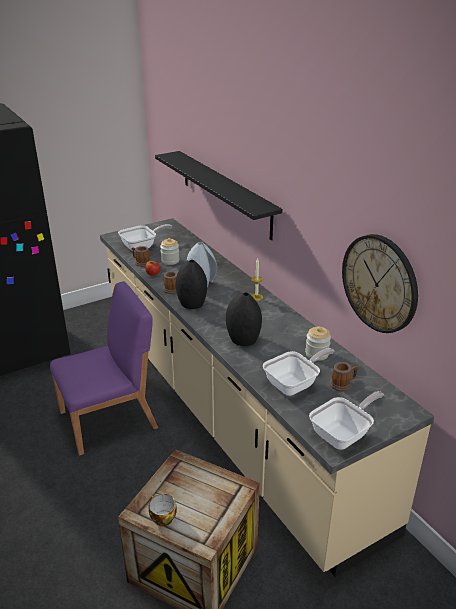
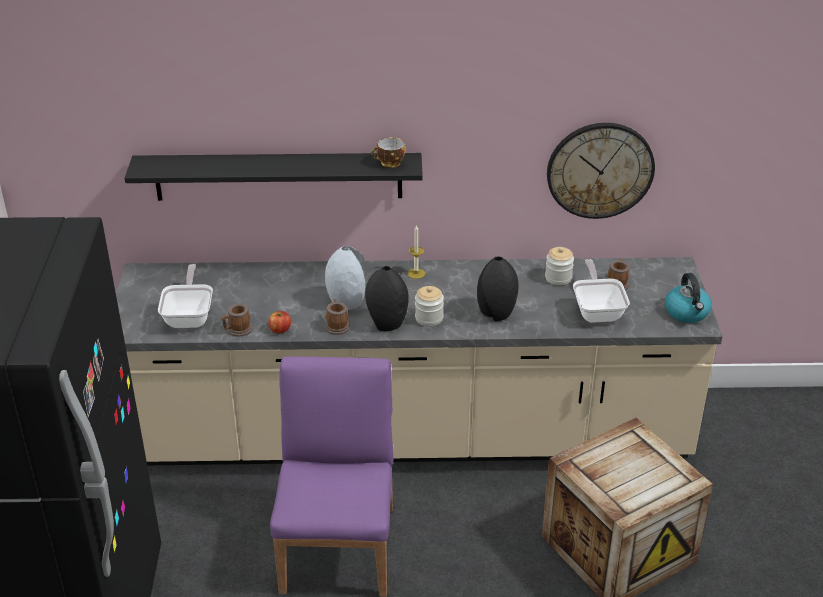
camera: 60 degrees left, 5 degrees up
cup [149,494,177,526] -> cup moved to [371,137,405,168]
jar [160,238,179,265] -> jar moved to [415,286,444,326]
frying pan [309,391,384,450] -> kettle [665,273,712,323]

